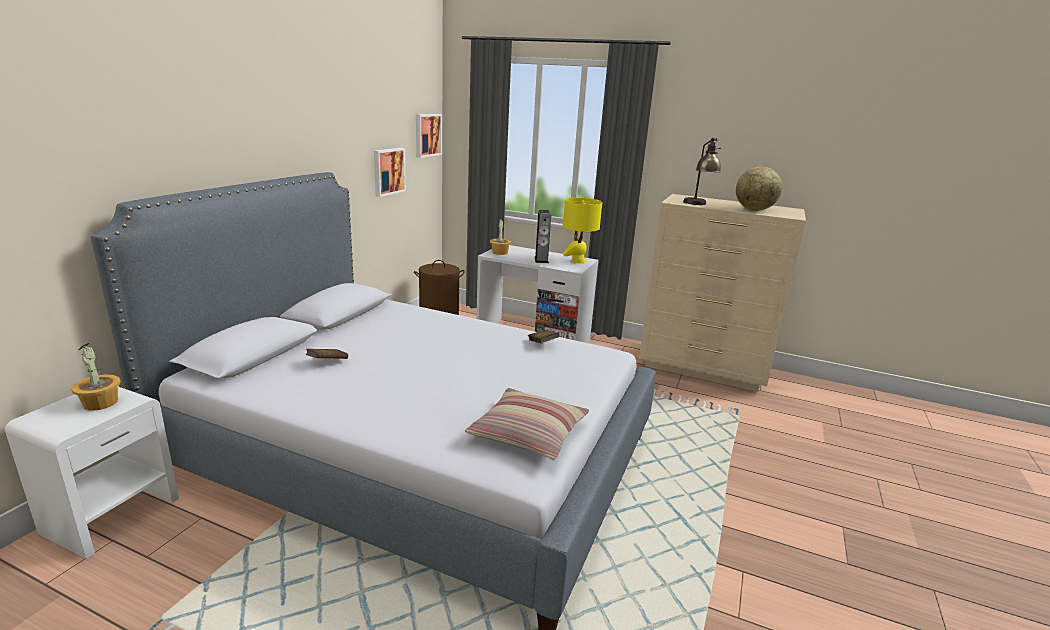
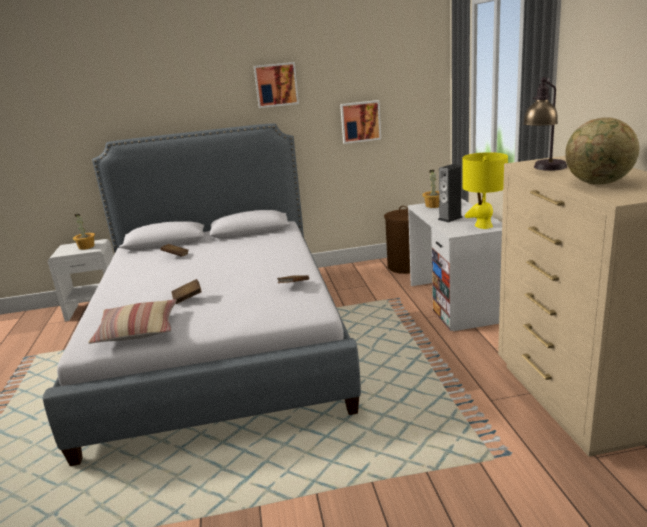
camera: 60 degrees right, 0 degrees up
picture [416,114,442,158] -> picture moved to [254,62,299,108]
none -> brown book [171,279,202,304]

